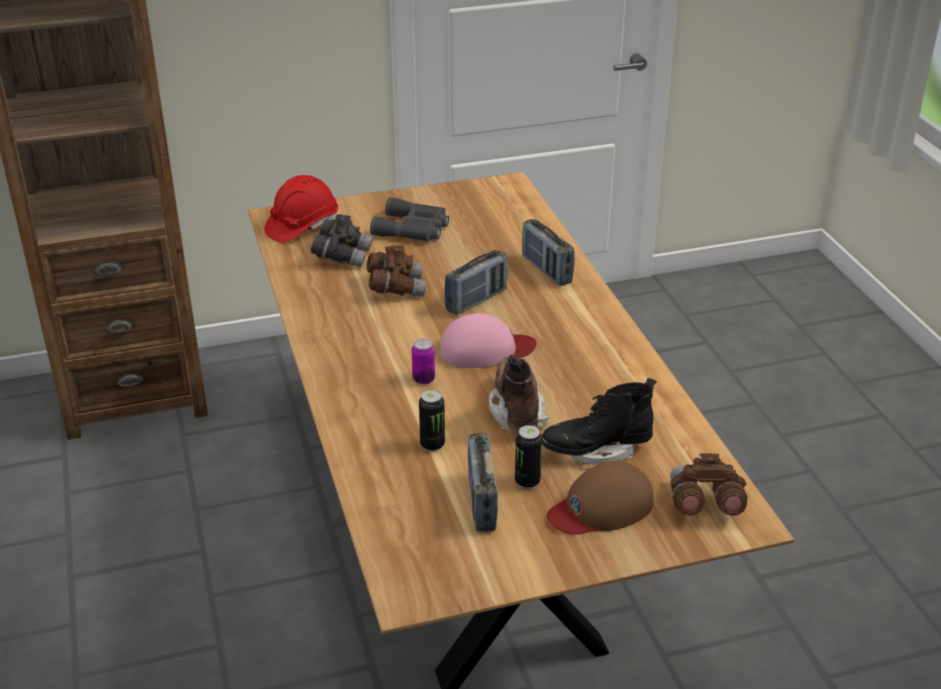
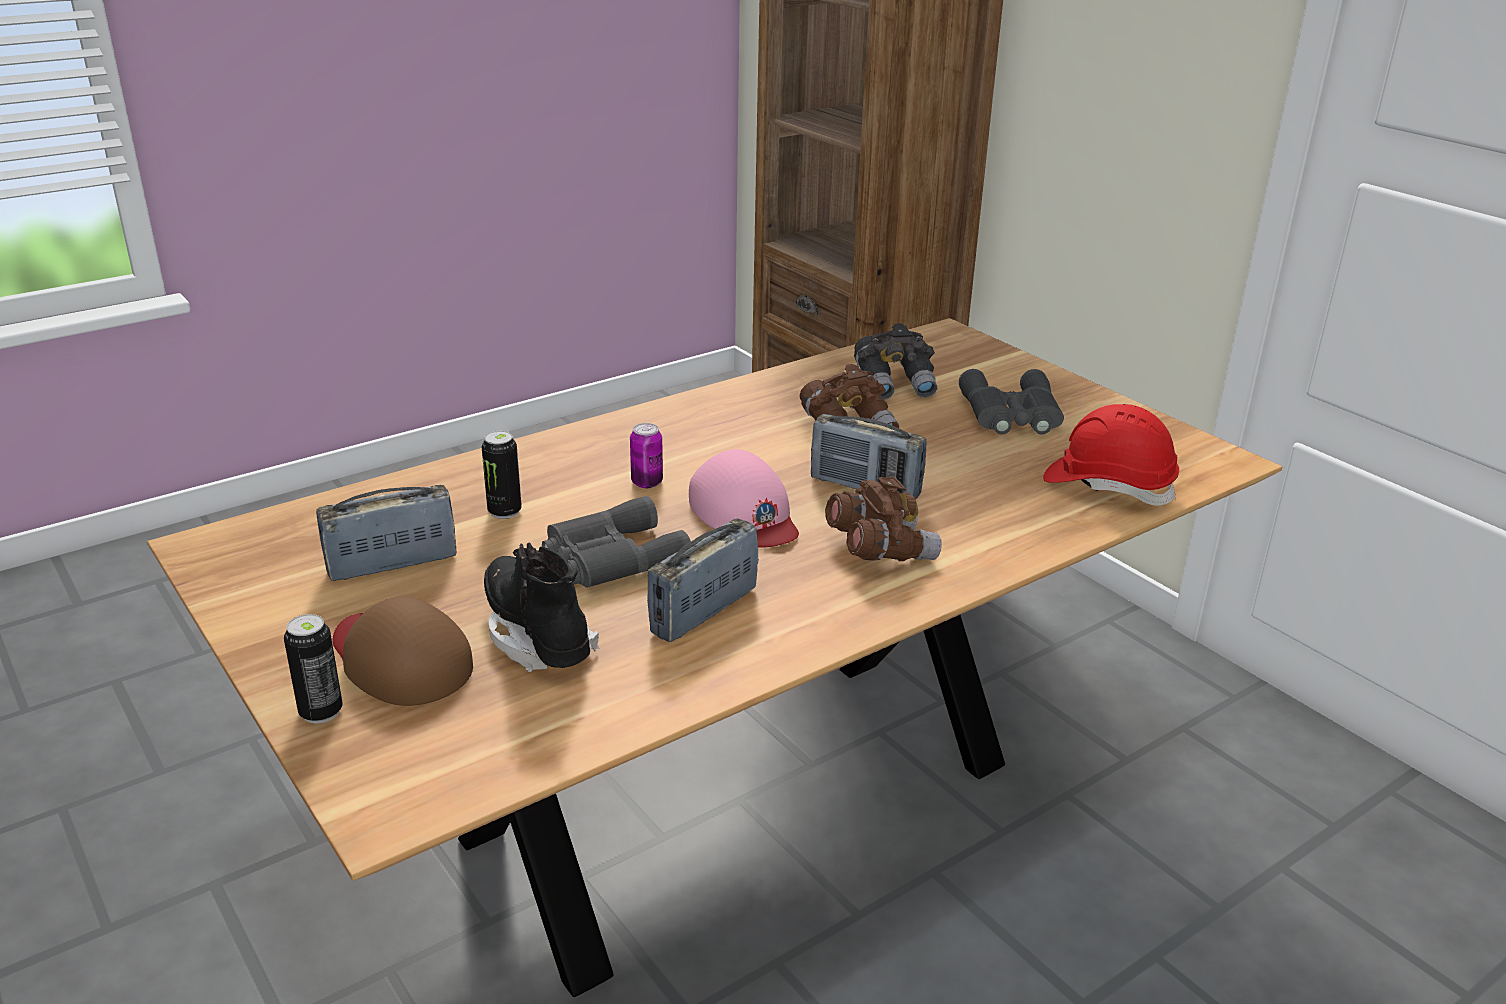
camera: 70 degrees right, 5 degrees down
red hard hat [264,175,338,243] -> red hard hat moved to [1043,404,1179,506]
brown boot [489,354,548,432] -> grey binoculars [542,496,691,588]
can [515,425,542,489] -> can moved to [284,614,343,723]
radio [522,219,575,286] -> radio moved to [647,518,759,642]
brown binoculars [670,454,748,516] -> brown binoculars moved to [825,476,942,561]

